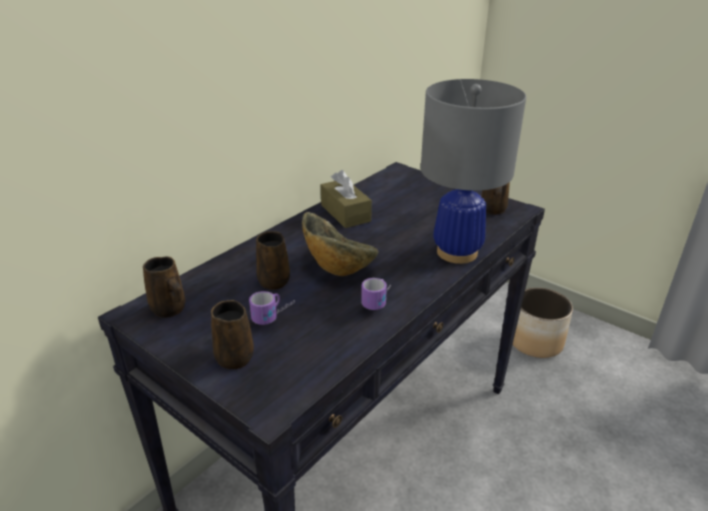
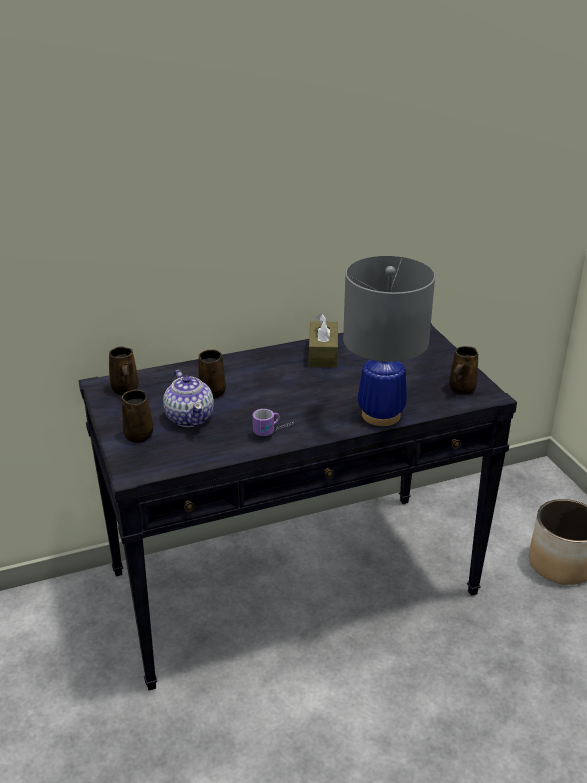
camera: 30 degrees right, 0 degrees up
mug [249,291,295,325] -> teapot [163,370,214,427]
bowl [302,212,378,276] -> none

